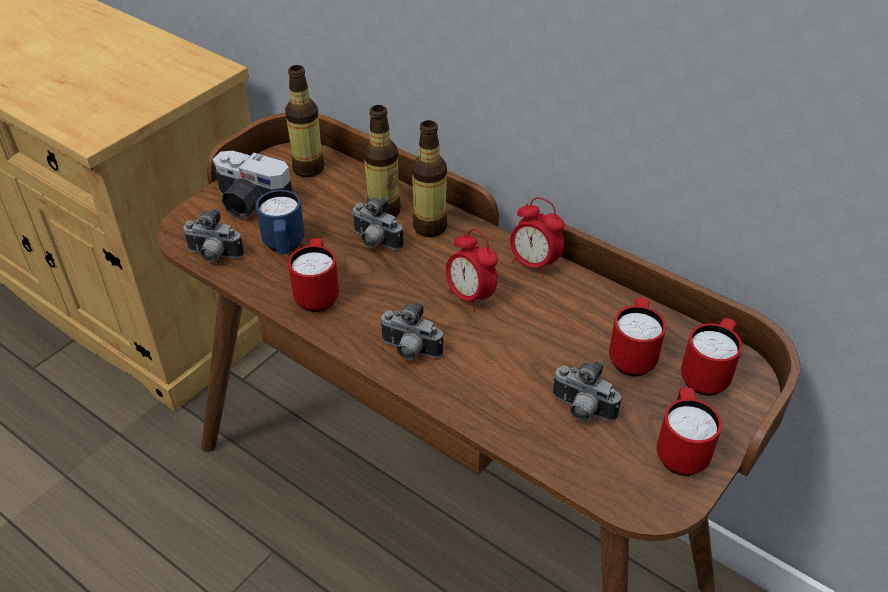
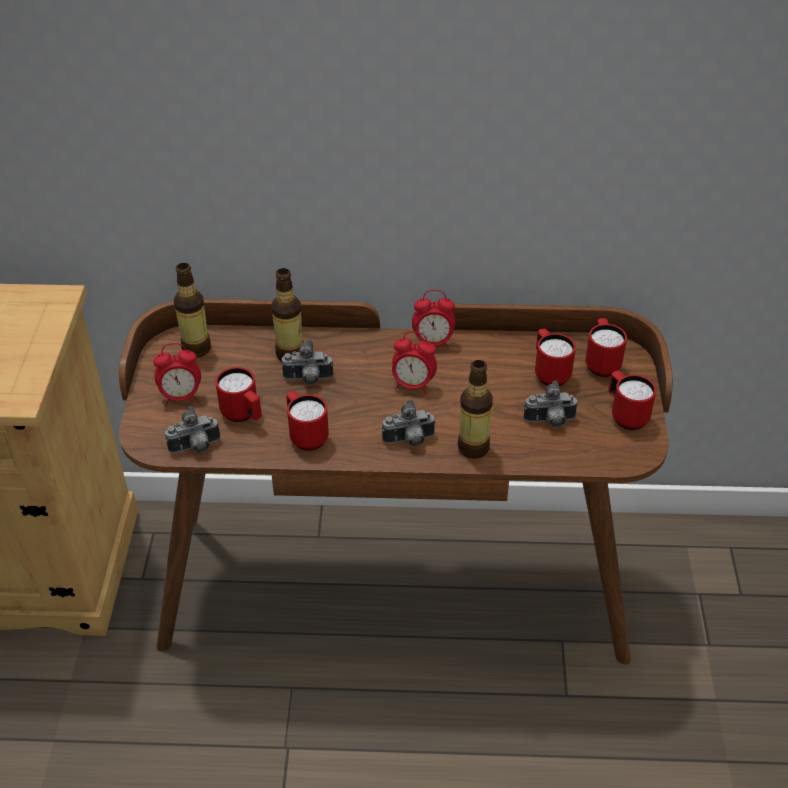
camera: 35 degrees left, 0 degrees up
camera [213,151,293,218] -> alarm clock [153,343,201,406]
blue mug [256,190,305,255] -> red mug [215,367,262,422]
bottle [412,120,447,237] -> bottle moved to [458,360,493,459]

